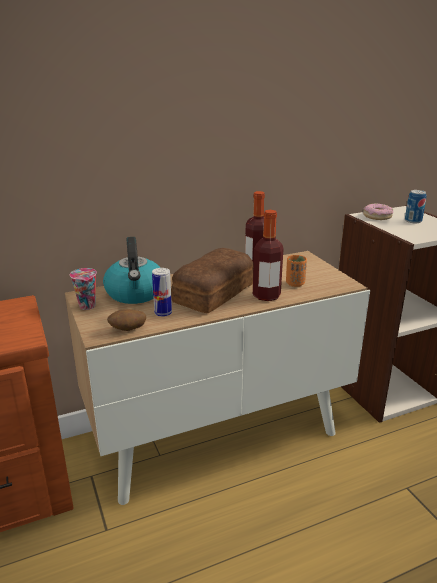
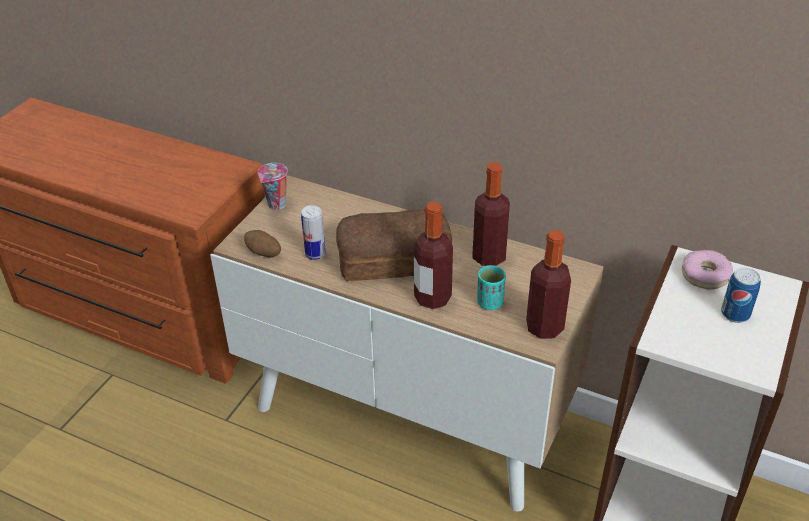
camera: 50 degrees right, 15 degrees up
kettle [103,237,161,304] -> none
orange cup [286,255,307,287] -> turquoise cup [477,266,506,310]
none -> bottle [526,230,571,339]

